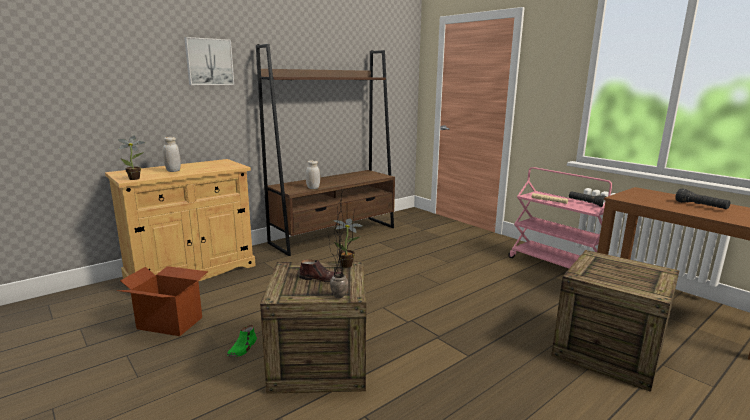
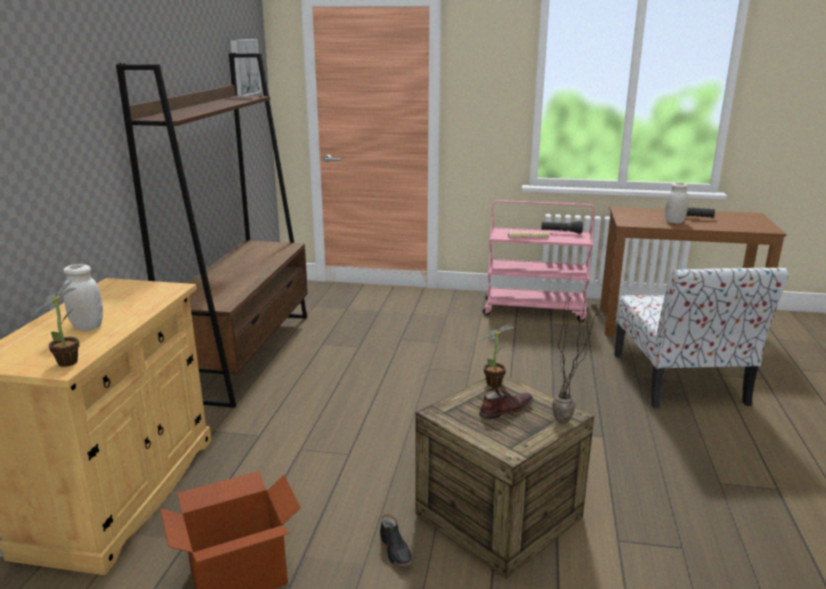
camera: 40 degrees left, 5 degrees up
picture [184,37,234,85] -> picture moved to [230,39,262,96]
green shoe [227,325,257,357] -> black shoe [380,514,412,567]
white jar [306,160,320,189] -> white jar moved to [665,183,689,224]
crate [551,250,680,392] -> chair [614,268,789,409]

